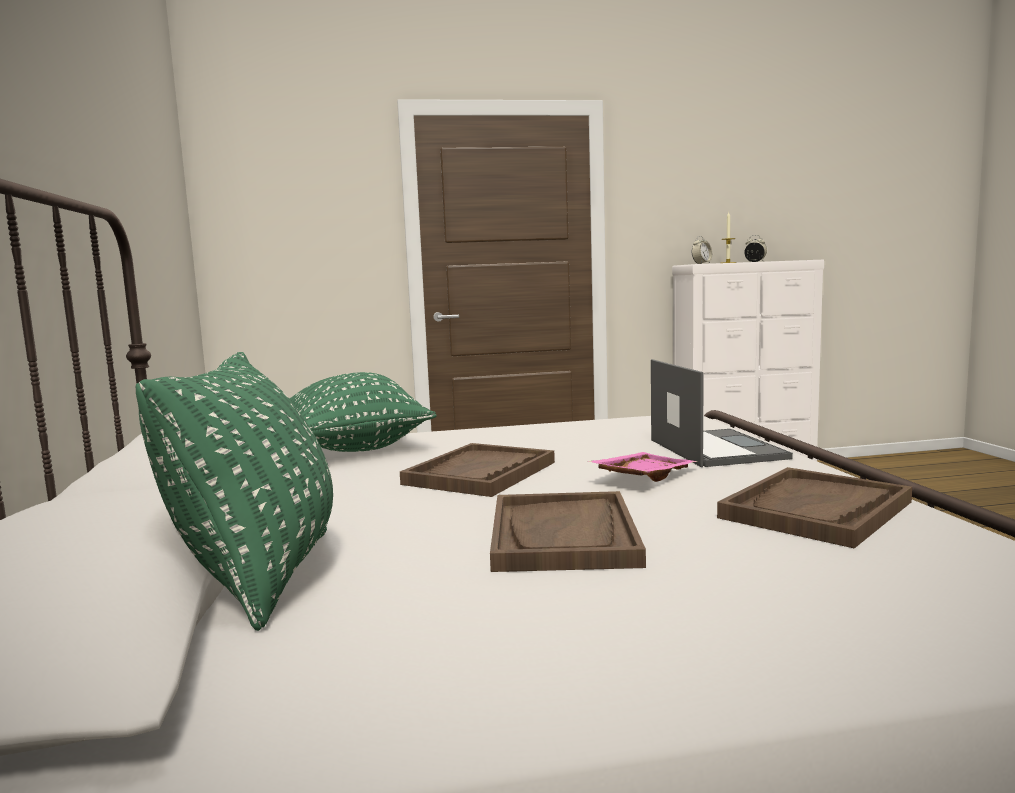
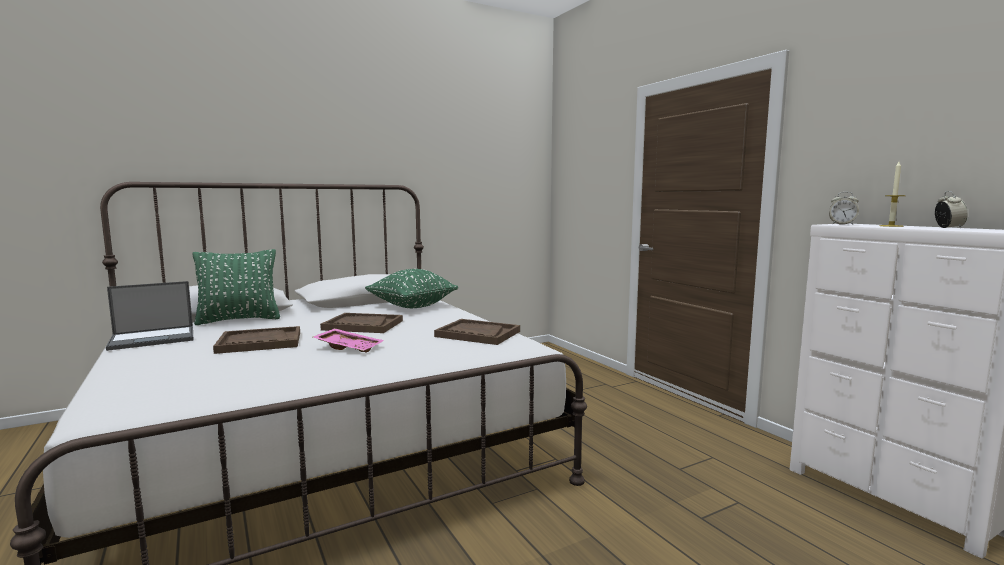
camera: 70 degrees right, 0 degrees up
laptop [651,359,793,467] -> laptop moved to [106,281,194,351]
brown tray [717,467,912,548] -> brown tray moved to [434,319,520,345]

